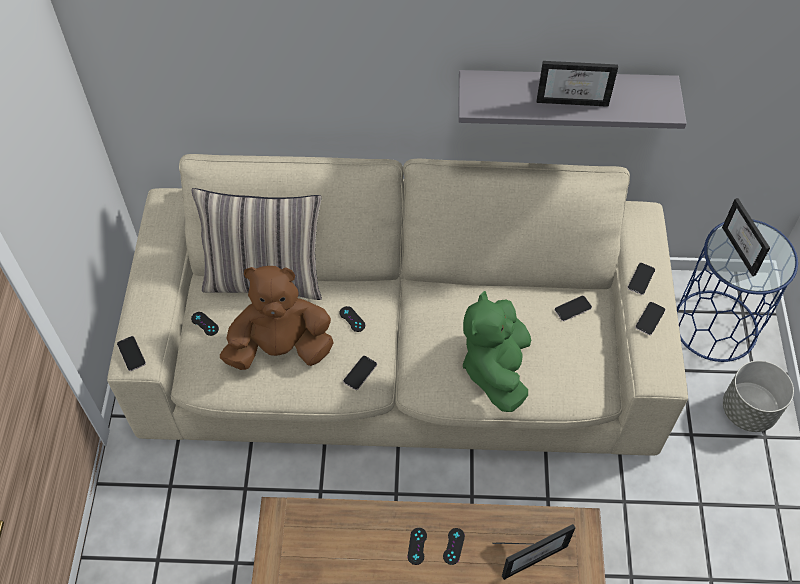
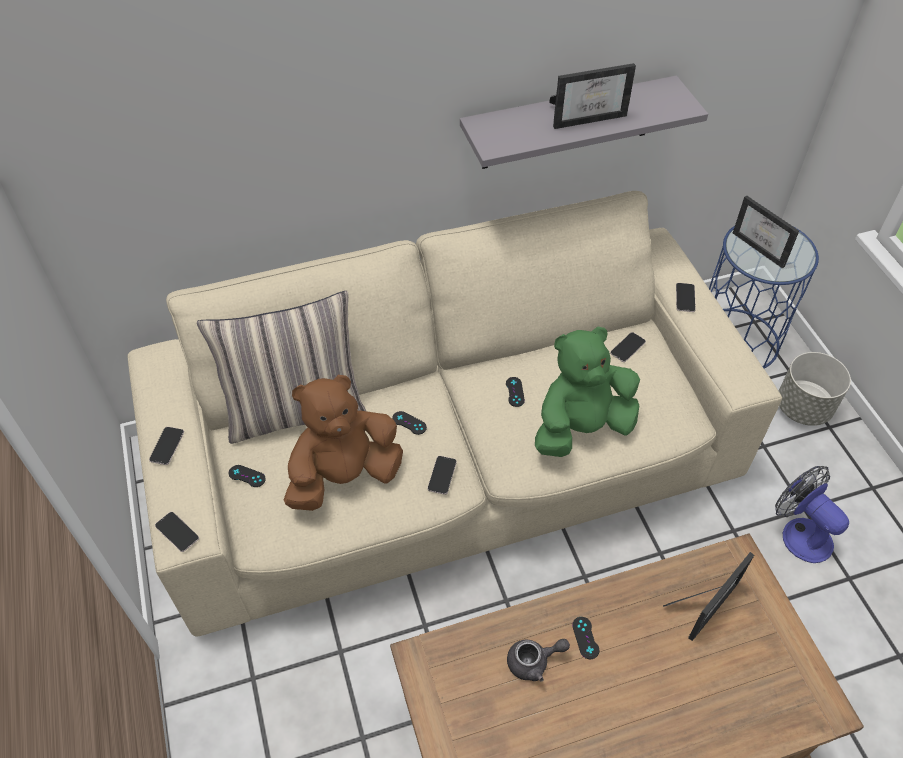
camera: 20 degrees left, 5 degrees down
black game controller [443,528,465,565] -> black game controller moved to [506,377,525,407]
green plush toy [463,291,531,412] -> green plush toy turned 75 degrees clockwise [535,326,640,457]
phone [635,302,666,335] -> phone moved to [149,427,184,465]
none -> grey teapot [507,639,570,682]
none -> fan [775,466,849,563]

